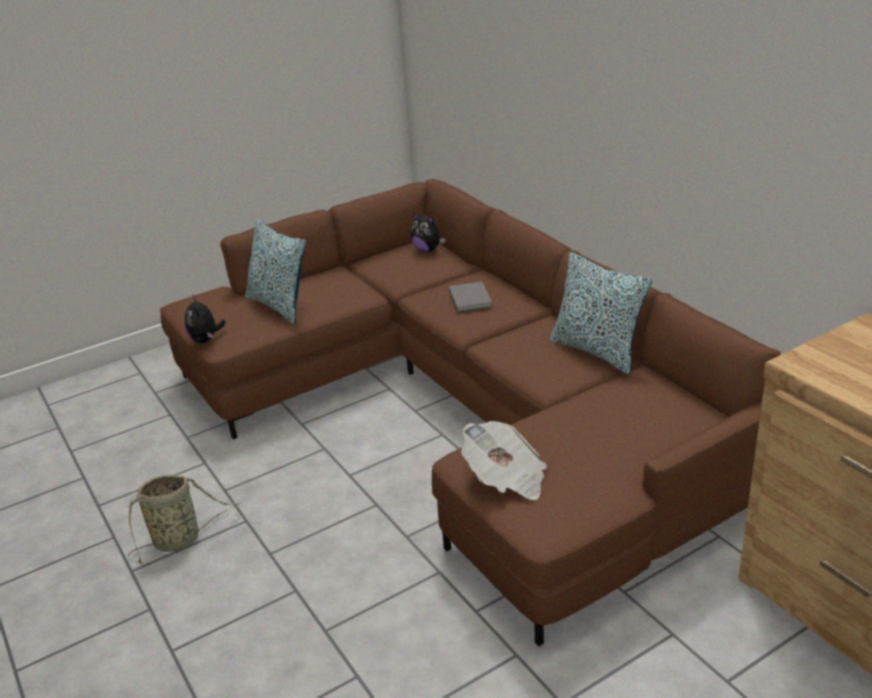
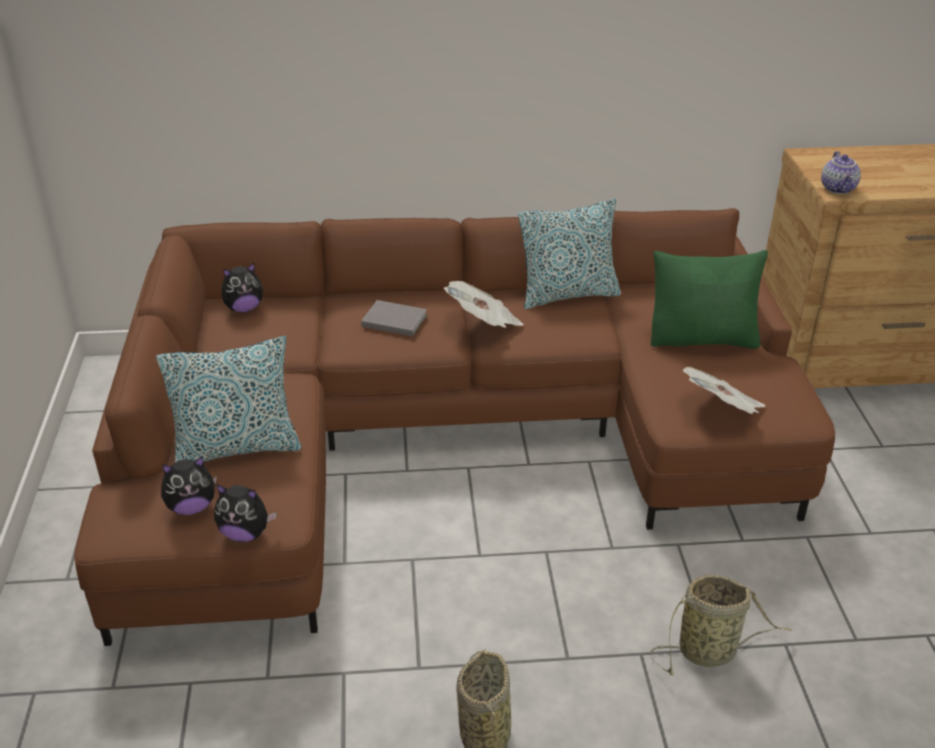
camera: 65 degrees left, 5 degrees up
none -> plush toy [161,456,217,515]
none -> newspaper [444,281,524,328]
none -> basket [650,574,792,677]
none -> green pillow [651,250,768,349]
none -> teapot [821,151,861,194]

